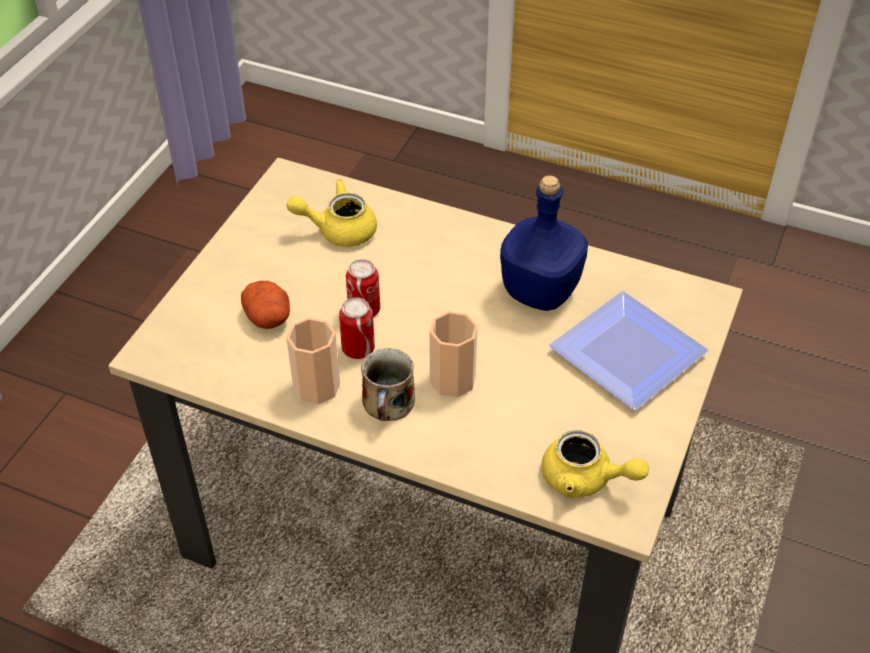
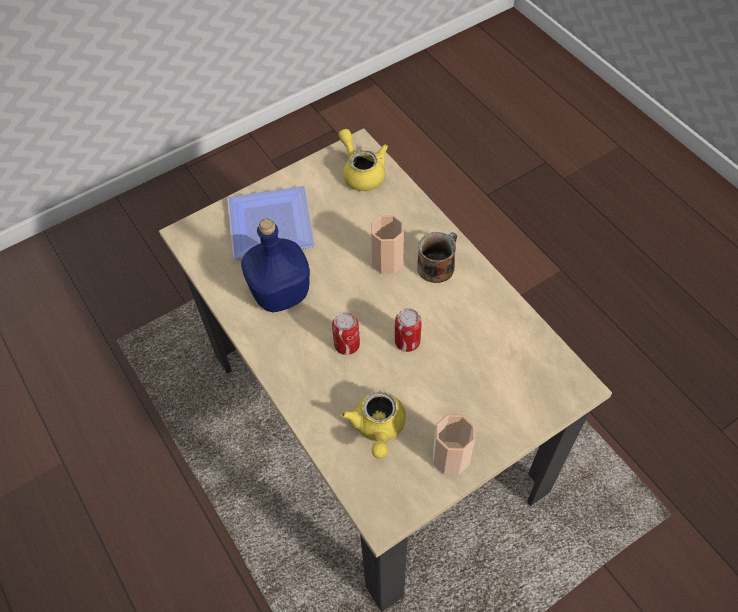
camera: 145 degrees left, 10 degrees up
potato [241,281,290,329] -> none
yellow teapot [286,179,377,247] -> yellow teapot turned 60 degrees clockwise [341,391,406,459]
cup [286,317,340,404] -> cup moved to [433,414,475,475]
can [339,297,375,359] -> can moved to [332,311,360,355]

